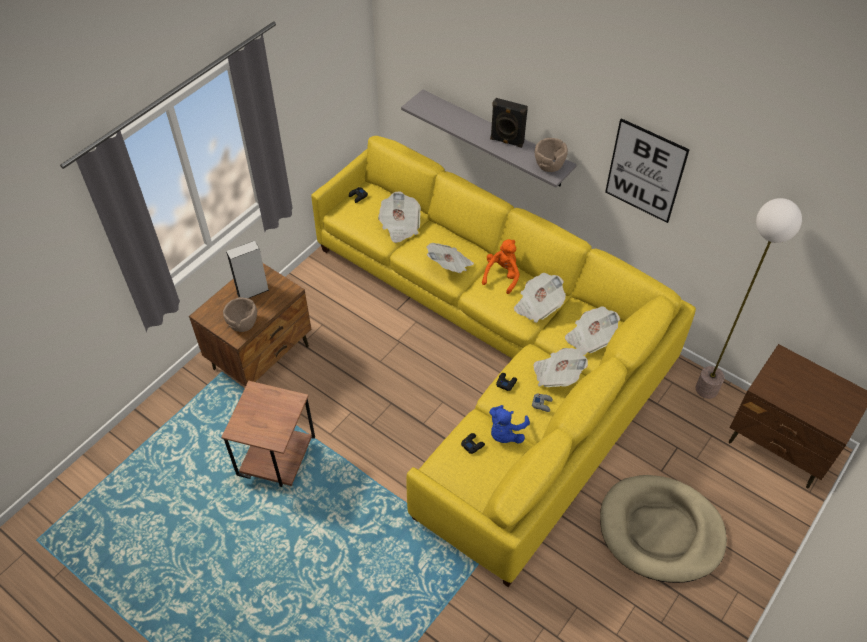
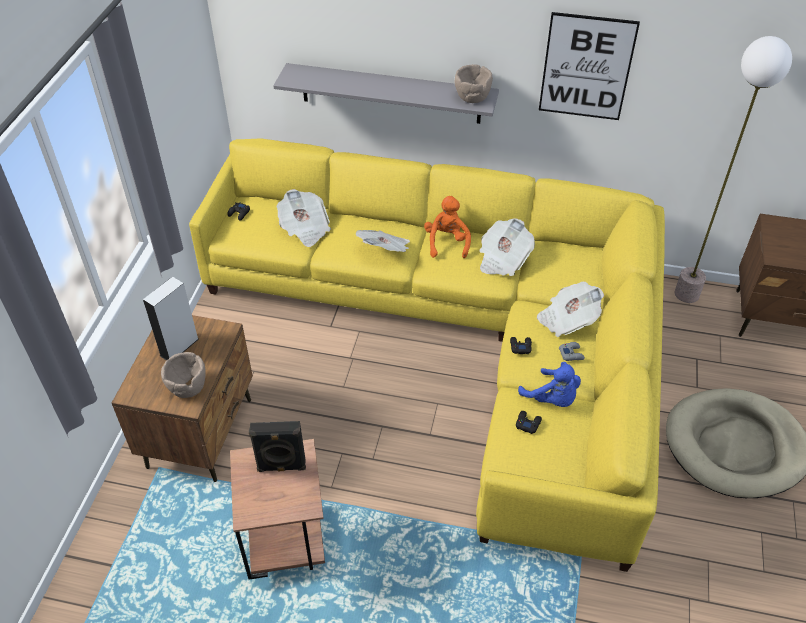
camera: 25 degrees left, 5 degrees down
blue plush toy [489,405,530,444] -> blue plush toy turned 45 degrees counterclockwise [518,362,581,407]
black speaker [490,98,528,148] -> black speaker moved to [249,421,306,472]
newspaper [565,306,620,355] -> none

